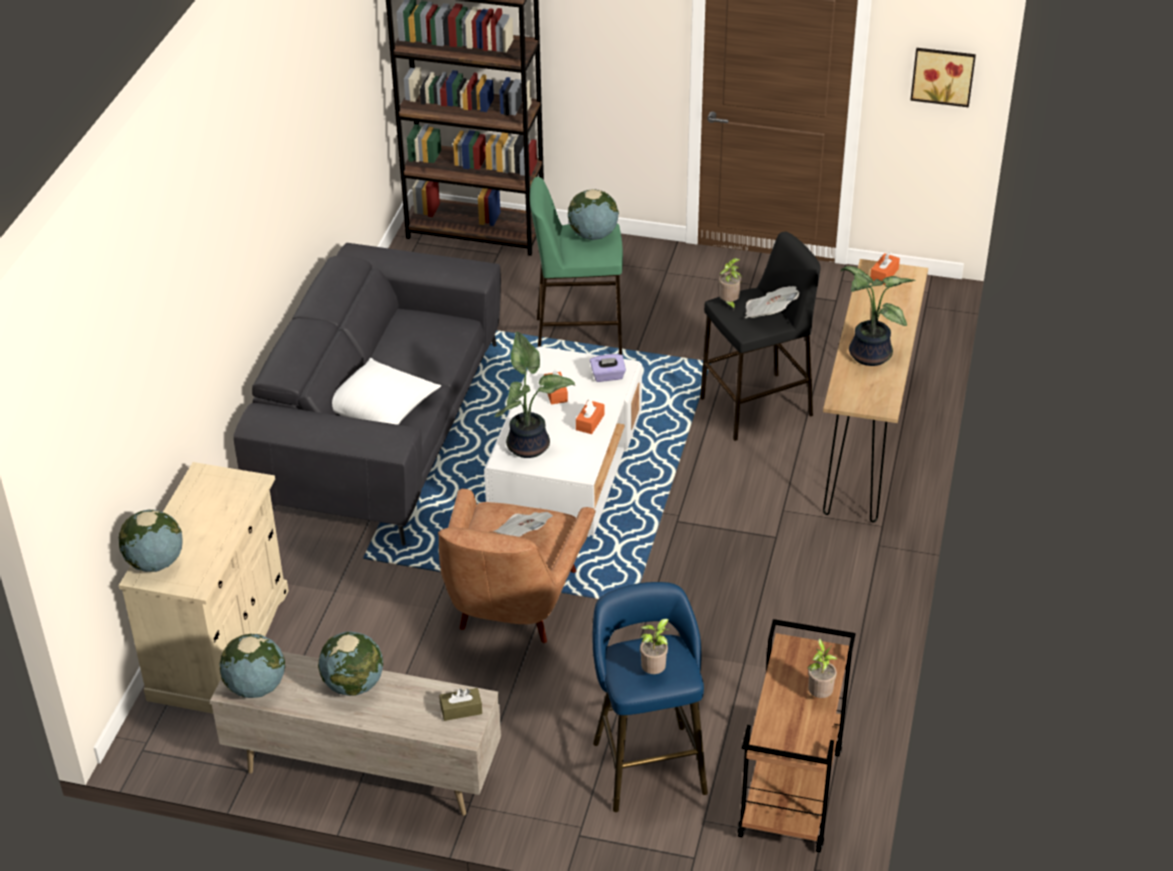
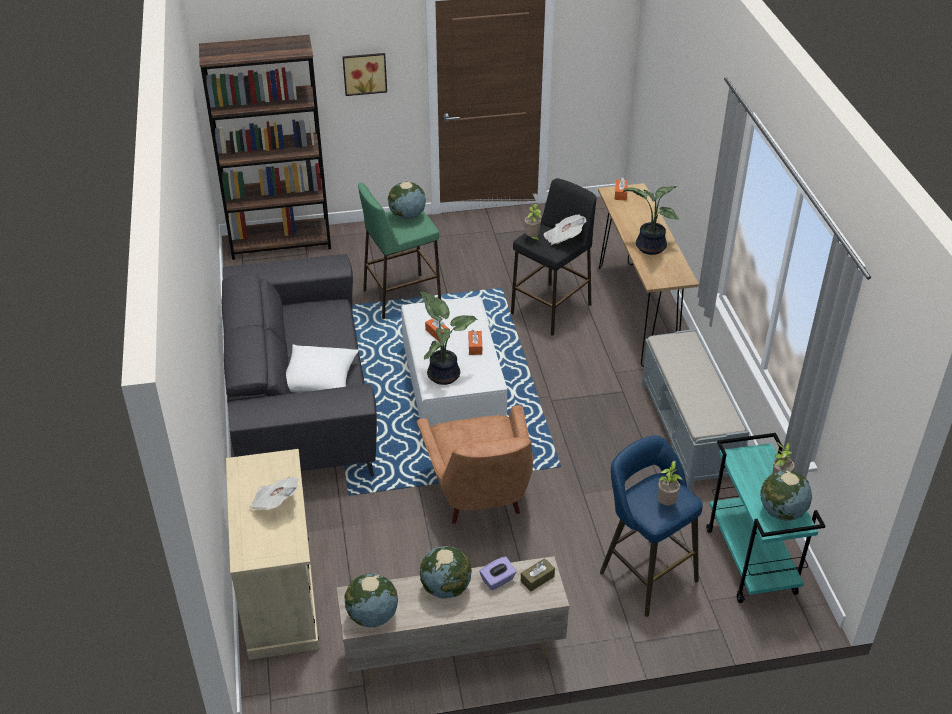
camera: 25 degrees left, 0 degrees up
globe [119,510,183,572] -> globe moved to [760,470,812,521]
newspaper [493,512,553,537] -> newspaper moved to [249,477,299,510]
purple tissue box [590,354,626,382] -> purple tissue box moved to [480,556,516,590]
brown cart [737,619,856,853] -> turquoise cart [706,433,825,603]
picture [910,48,976,107] -> picture moved to [342,53,387,96]
none -> grey bench [642,329,749,490]

